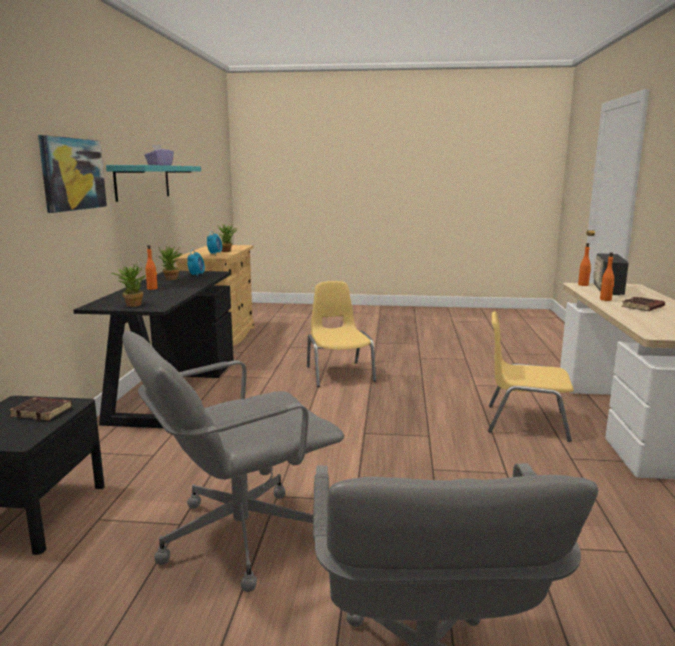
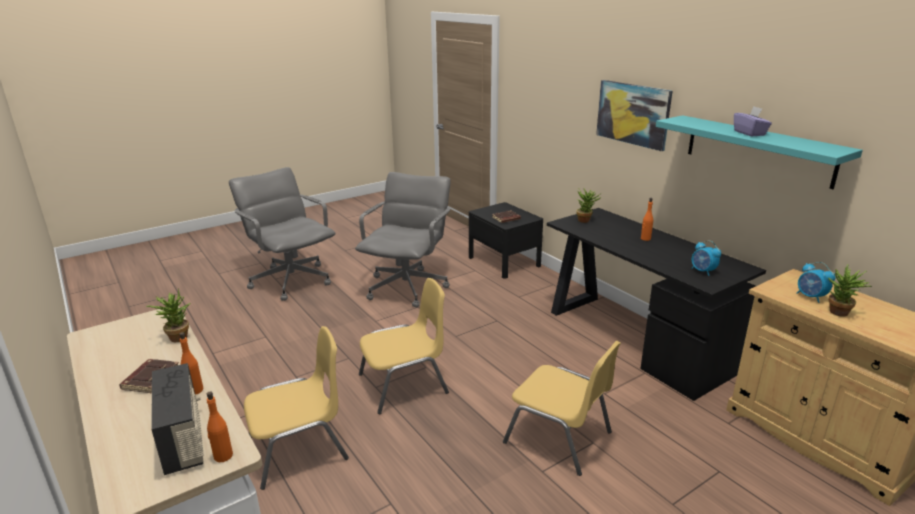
camera: 140 degrees right, 10 degrees up
potted plant [159,246,182,280] -> potted plant moved to [146,289,190,342]
none -> yellow chair [359,278,449,414]

